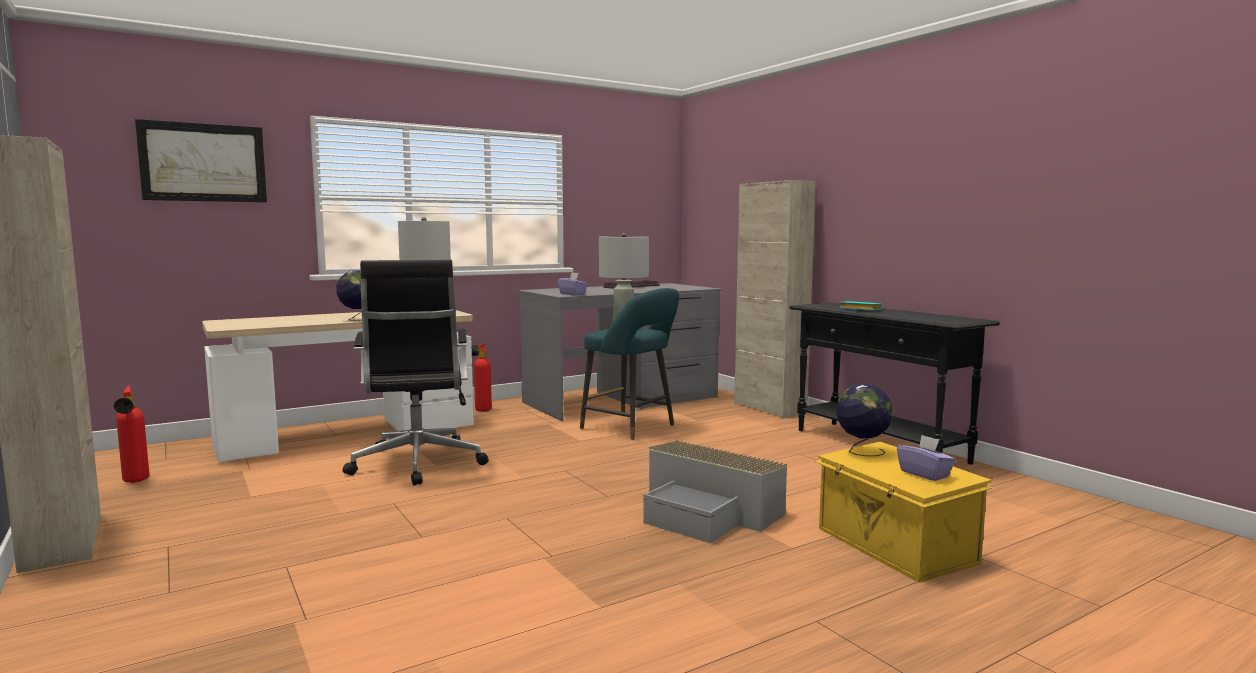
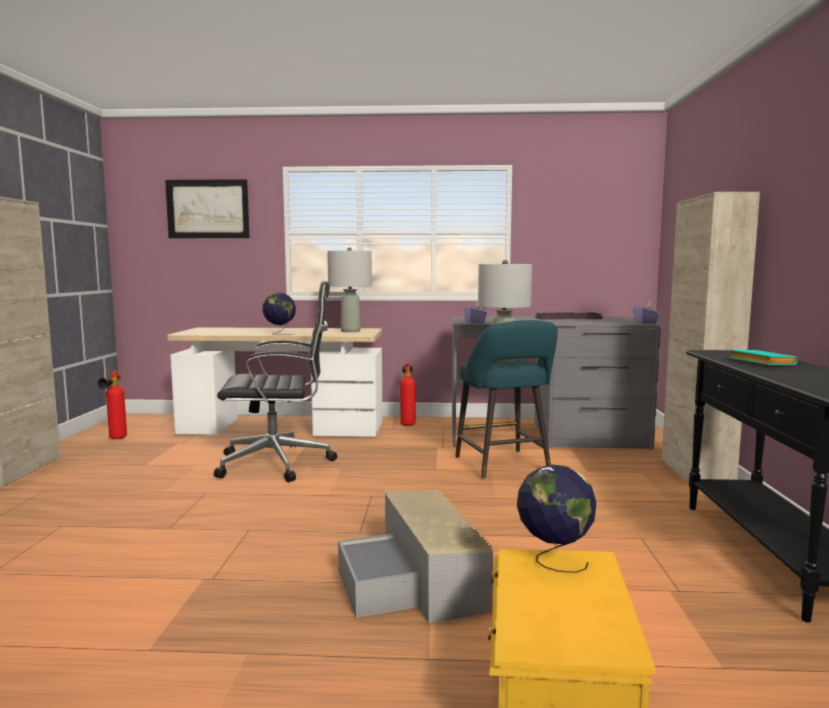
camera: 35 degrees right, 0 degrees up
black office chair [343,260,488,485] -> black office chair turned 120 degrees counterclockwise [214,281,337,482]
purple tissue box [897,435,956,481] -> purple tissue box moved to [633,301,660,324]

